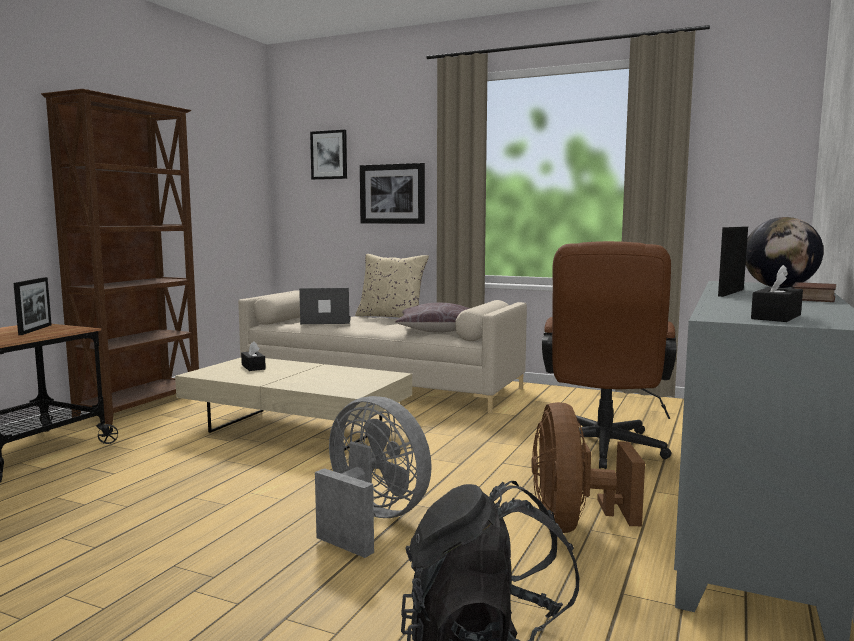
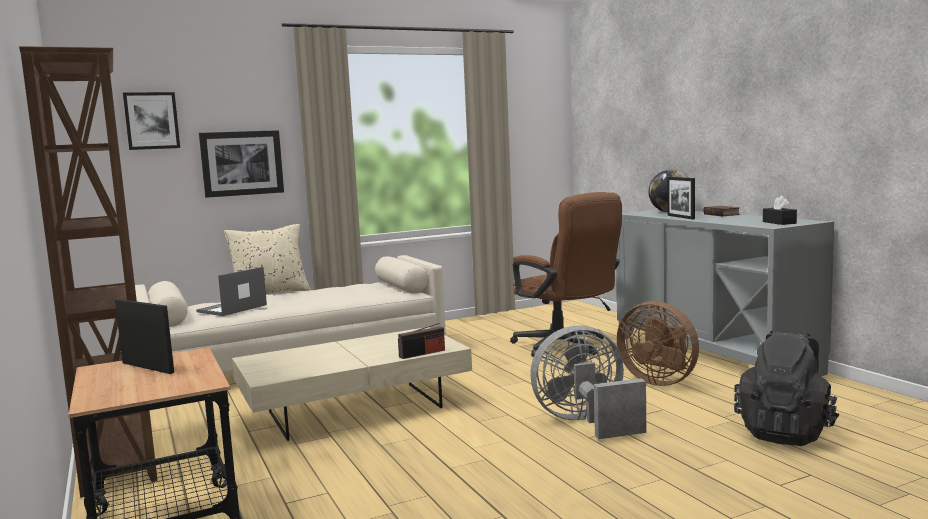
camera: 50 degrees left, 0 degrees up
black tissue box [241,341,266,371] -> none
brown pillow [395,303,470,332] -> none
none -> radio [398,323,445,359]

